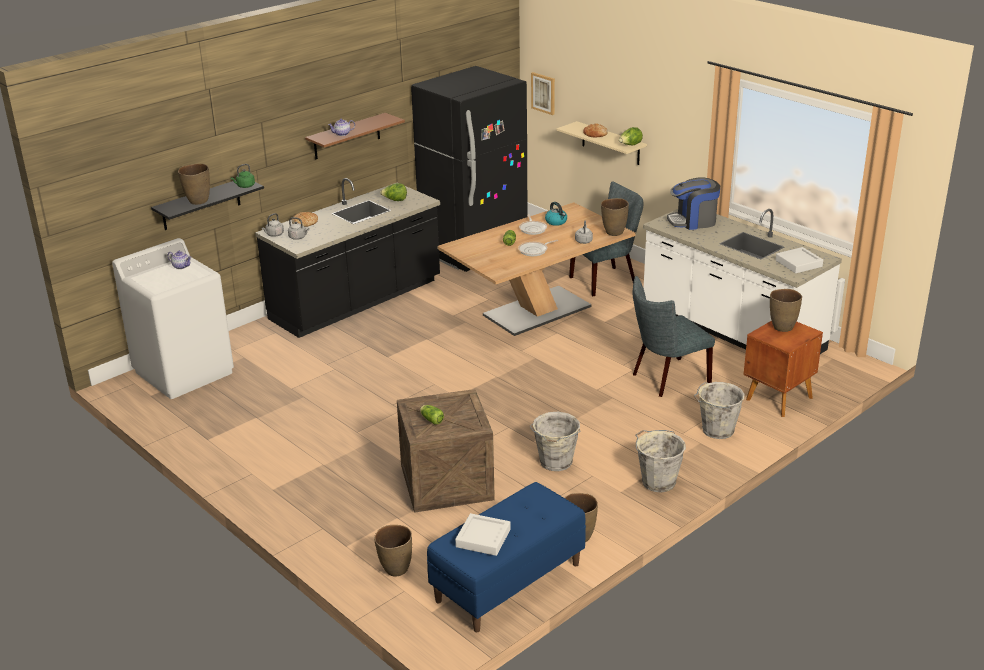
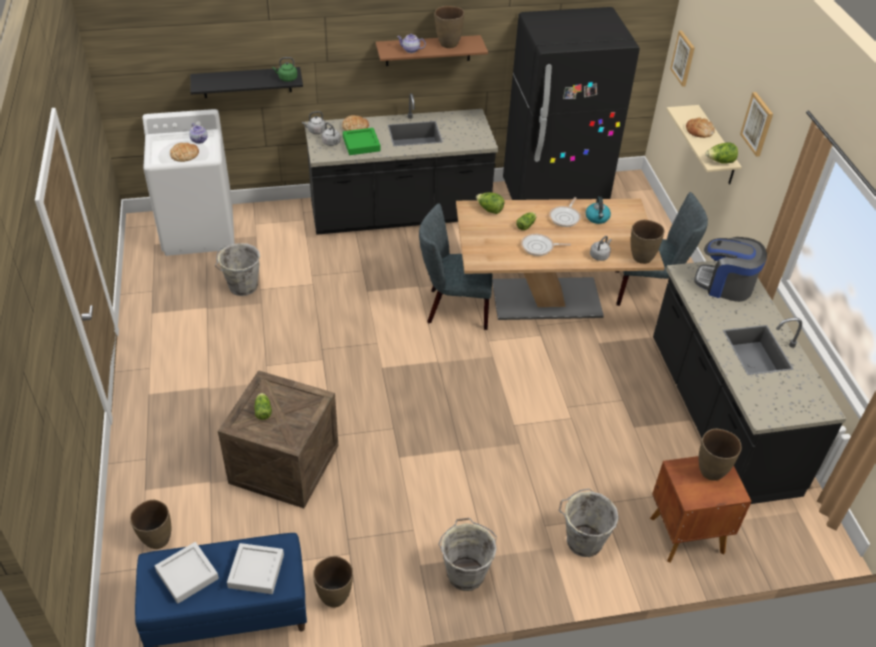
camera: 30 degrees right, 15 degrees up
brown vase [178,164,210,205] -> brown vase moved to [435,6,464,48]
lettuce [380,183,407,201] -> lettuce moved to [476,192,504,214]
grey bucket [530,412,580,471] -> grey bucket moved to [215,243,260,296]
grey chair [633,276,715,397] -> grey chair moved to [419,203,493,330]
white counter [643,209,842,354] -> black counter [653,261,846,504]
grey tray [776,247,823,273] -> grey tray moved to [227,543,284,594]
none -> bread [170,143,199,162]
none -> green tray [343,128,381,155]
none -> picture [740,92,773,157]

